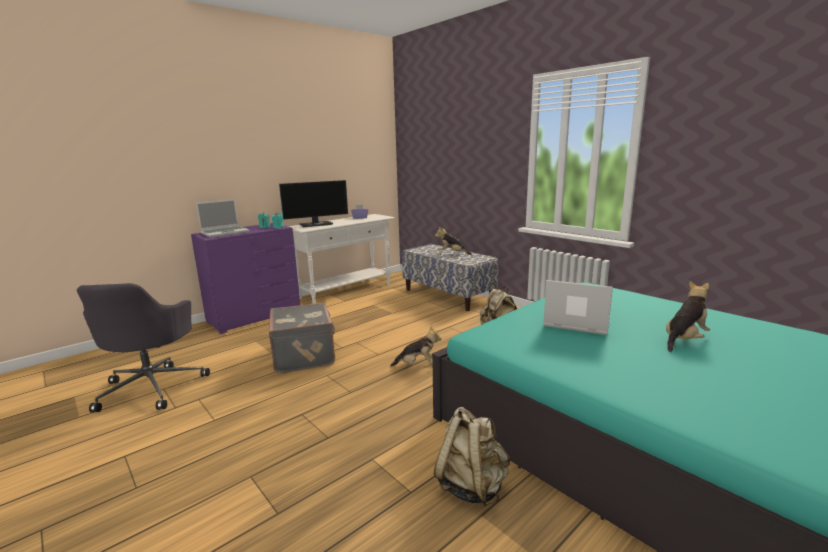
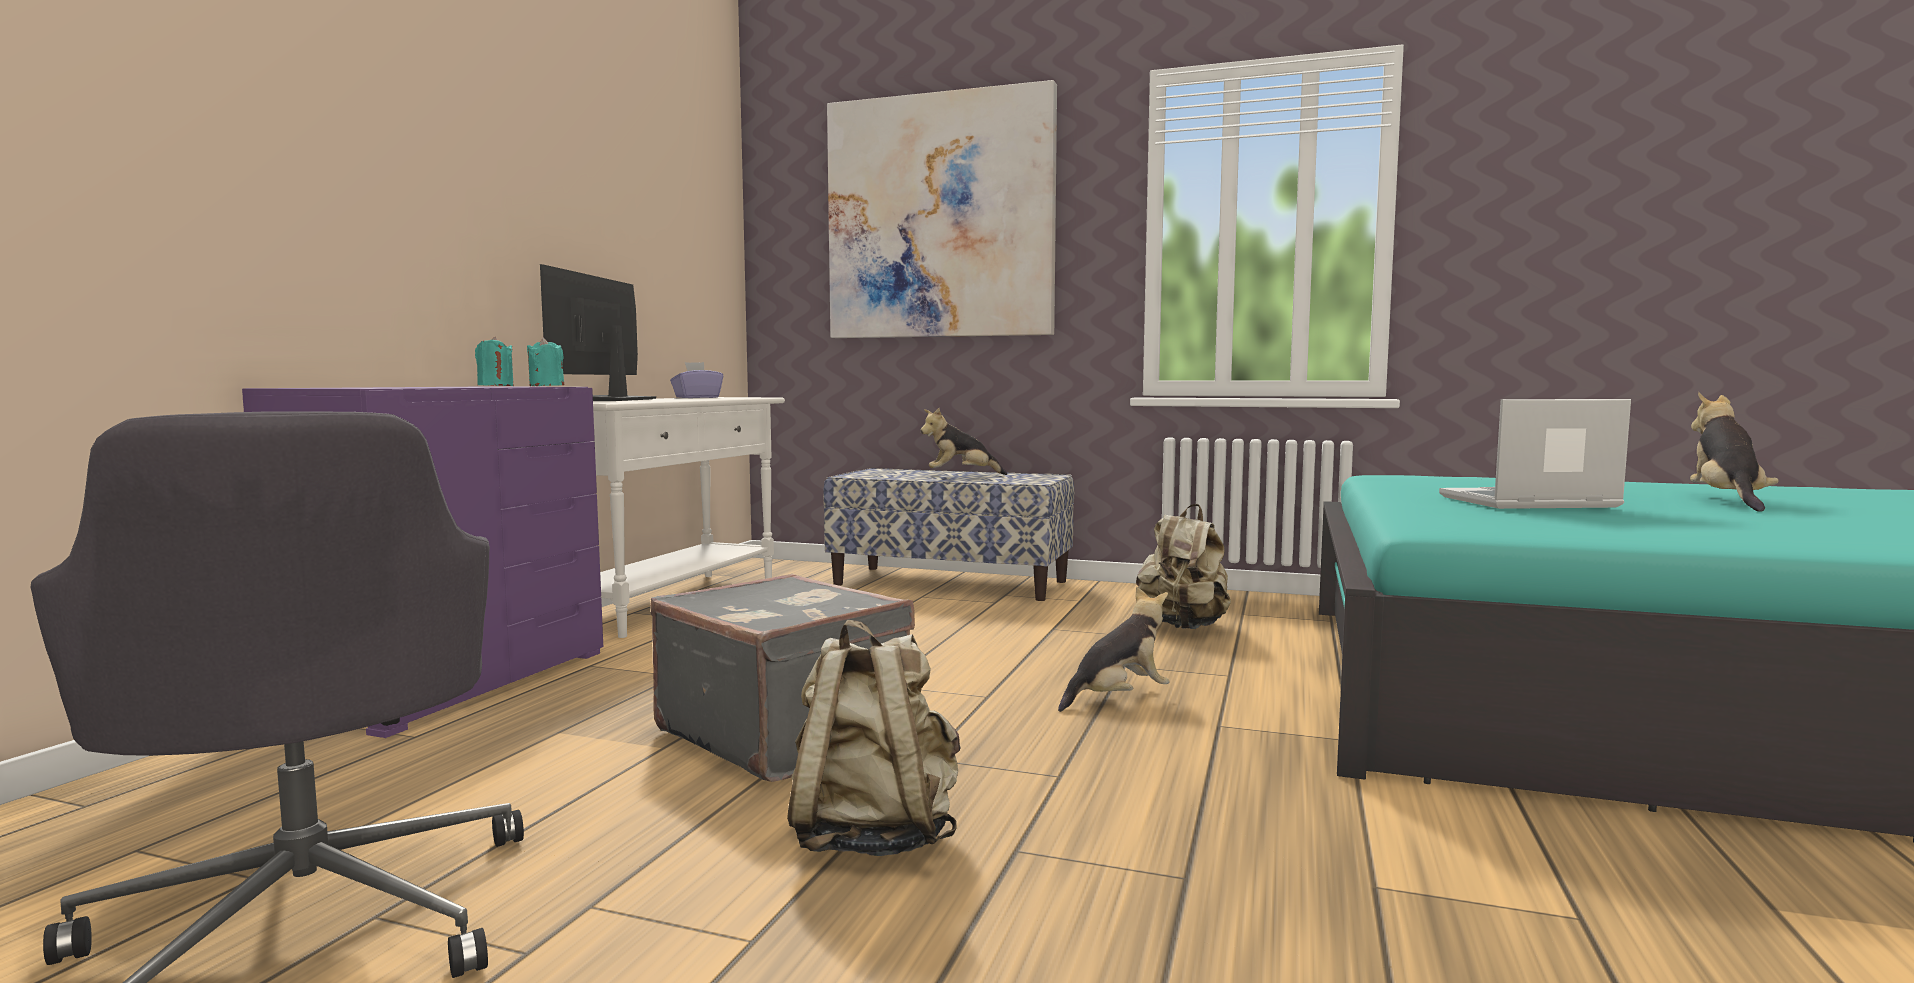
camera: 30 degrees left, 10 degrees down
laptop [196,199,249,238] -> none
monitor [279,180,348,227] -> monitor turned 150 degrees clockwise [540,264,656,401]
beige backpack [434,407,510,507] -> beige backpack moved to [787,620,961,856]
none -> picture [827,80,1057,338]

